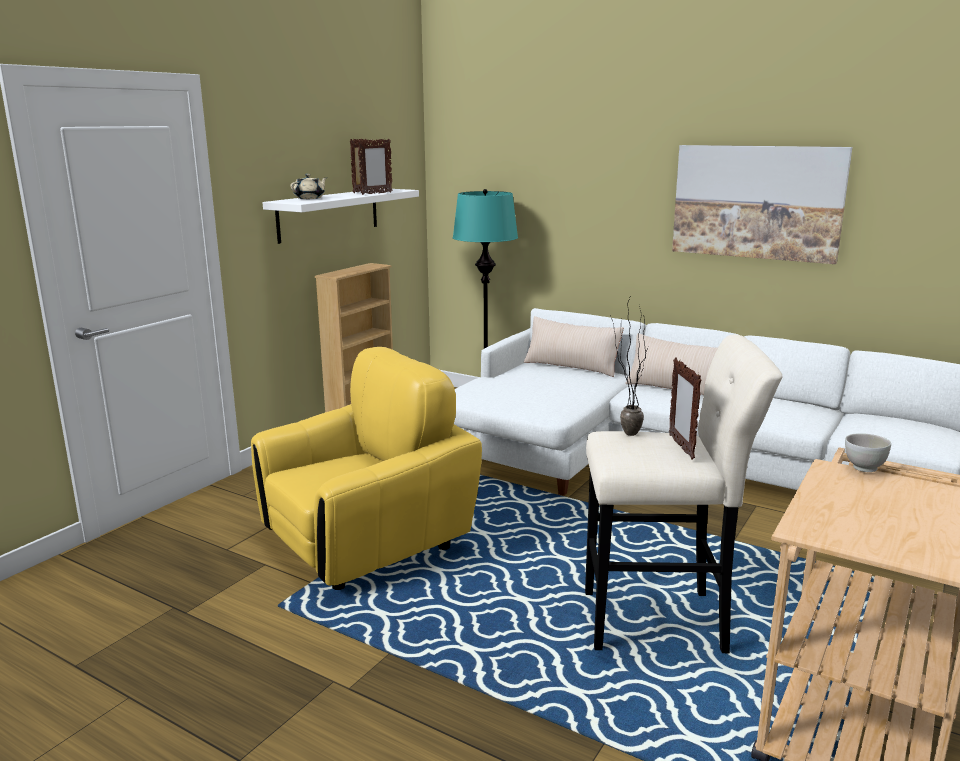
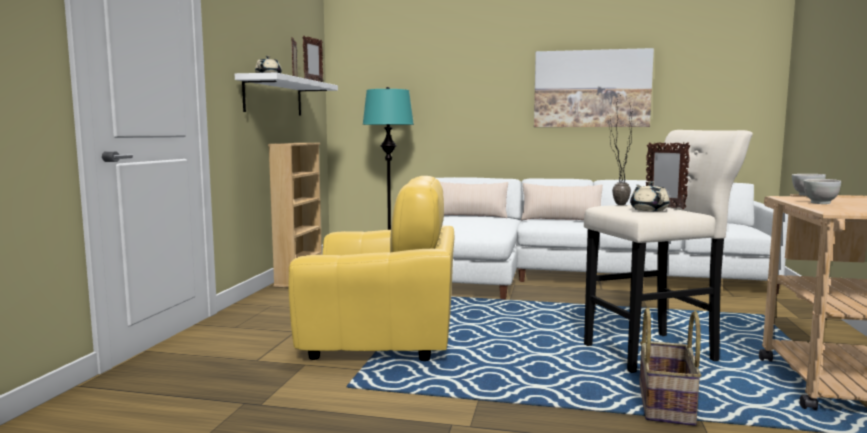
camera: 20 degrees left, 10 degrees down
yellow armchair [251,347,482,590] -> yellow armchair turned 60 degrees clockwise [288,176,454,361]
none -> beige teapot [630,181,670,211]
none -> basket [639,308,702,426]
none -> white bowl [803,179,841,204]

